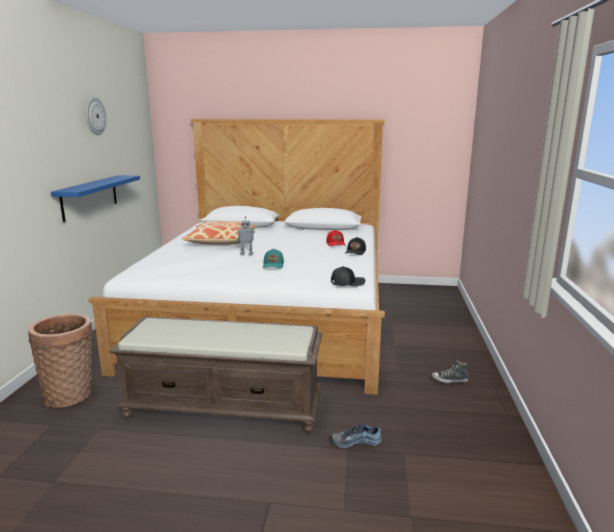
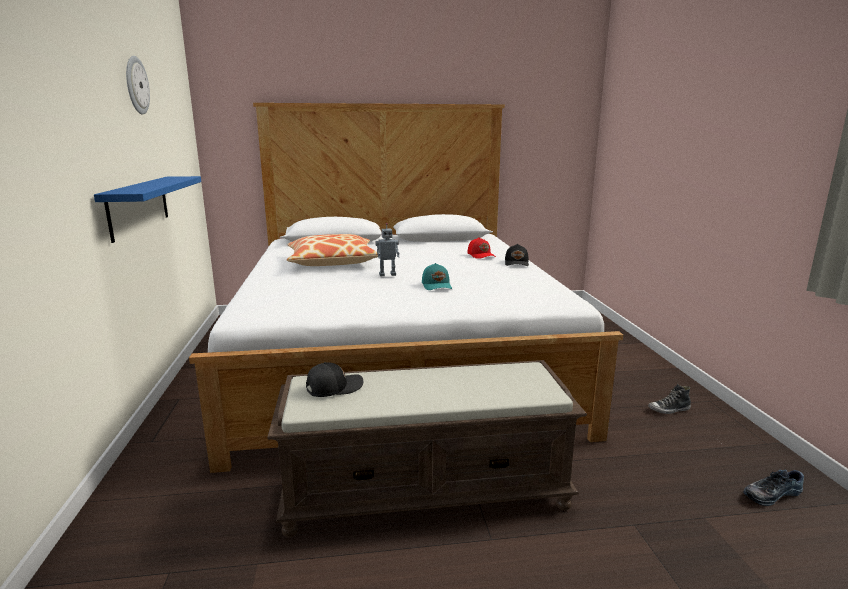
camera: 15 degrees left, 0 degrees up
basket [28,314,93,408] -> none
shoe [330,424,382,448] -> shoe moved to [743,470,804,506]
black cap [331,266,365,286] -> black cap moved to [306,362,363,397]

